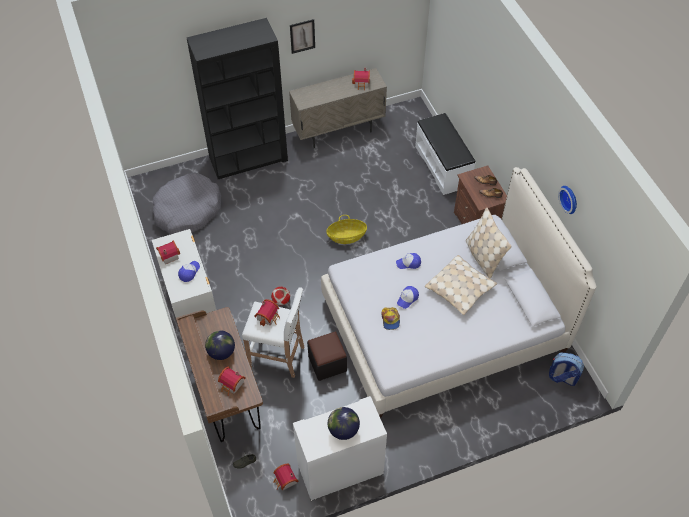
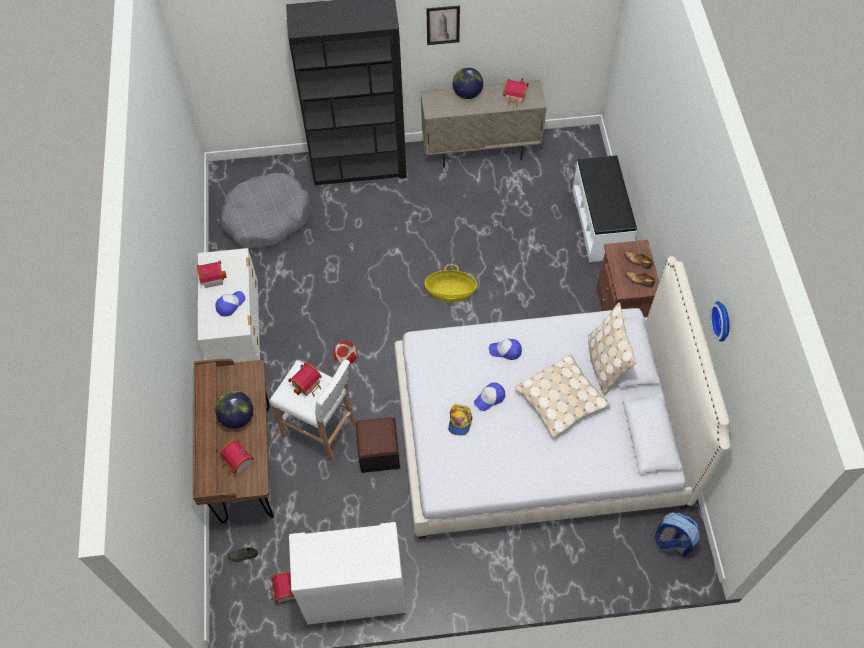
camera: 15 degrees right, 5 degrees up
globe [328,407,360,440] -> globe moved to [453,68,483,99]

